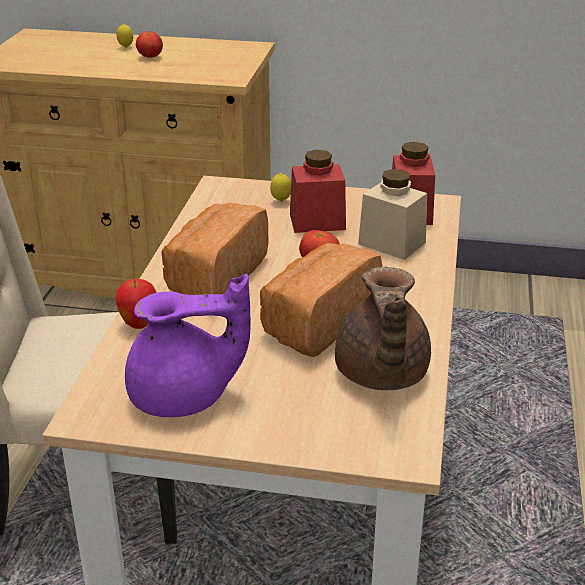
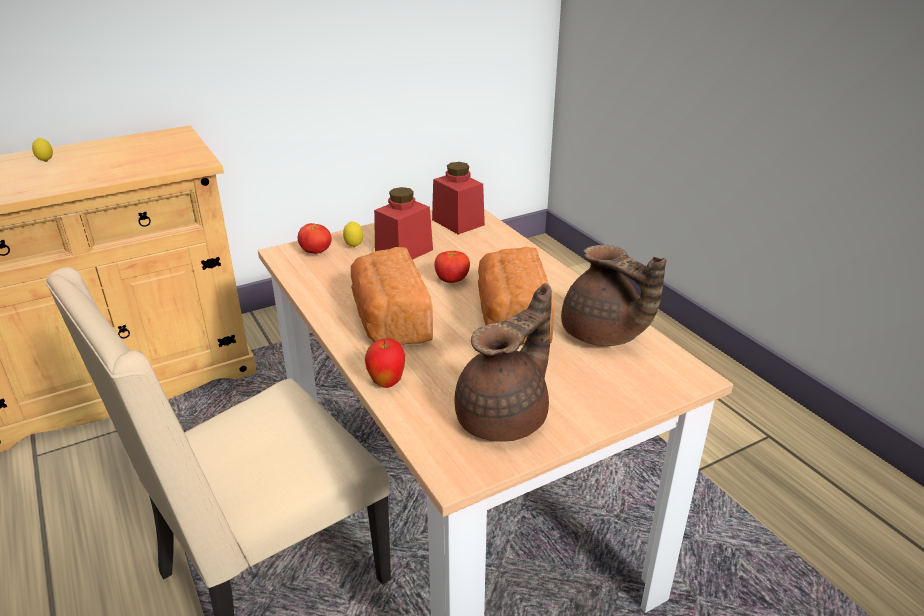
camera: 40 degrees left, 0 degrees up
purple teapot [125,274,250,417] -> brown teapot [454,283,552,442]
tomato [136,31,163,58] -> tomato moved to [298,223,332,254]
beige jar [358,169,427,260] -> none

